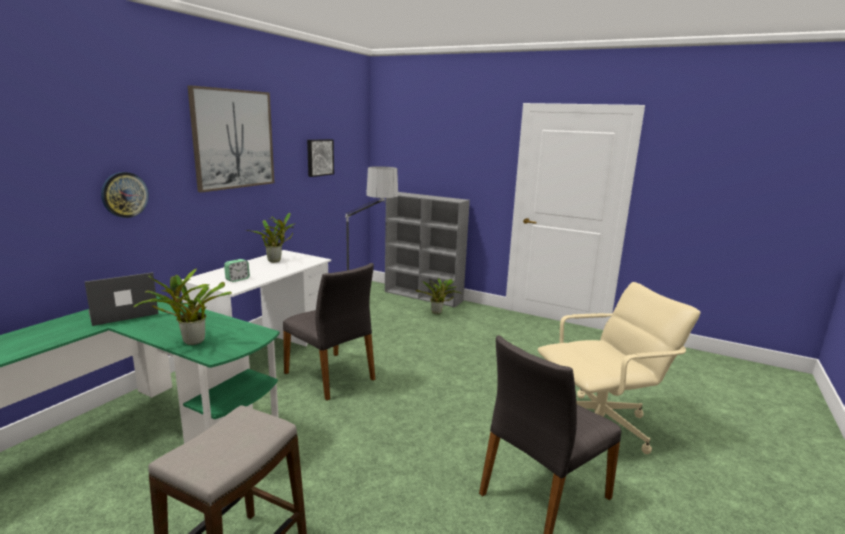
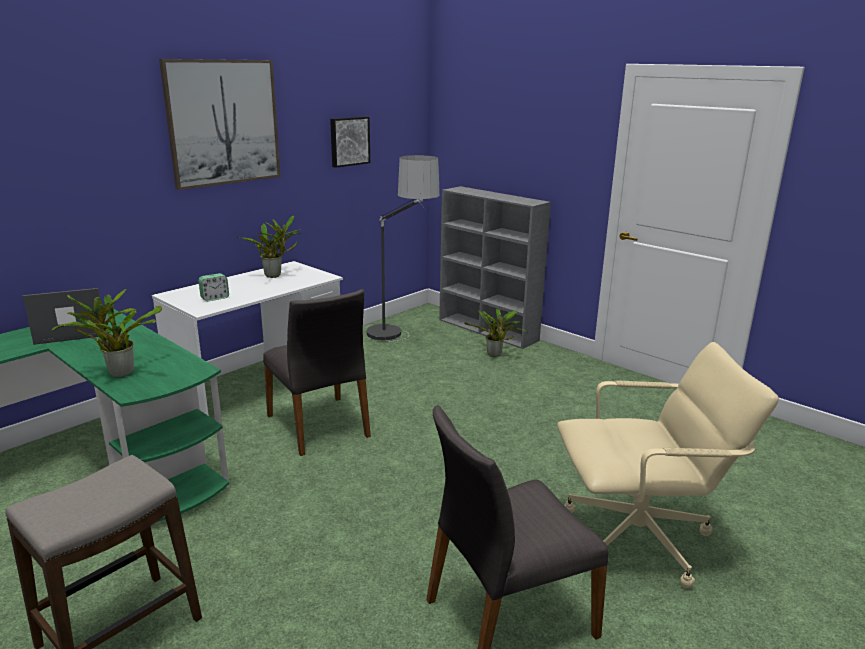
camera: 15 degrees right, 5 degrees up
wall clock [101,172,149,218] -> none

